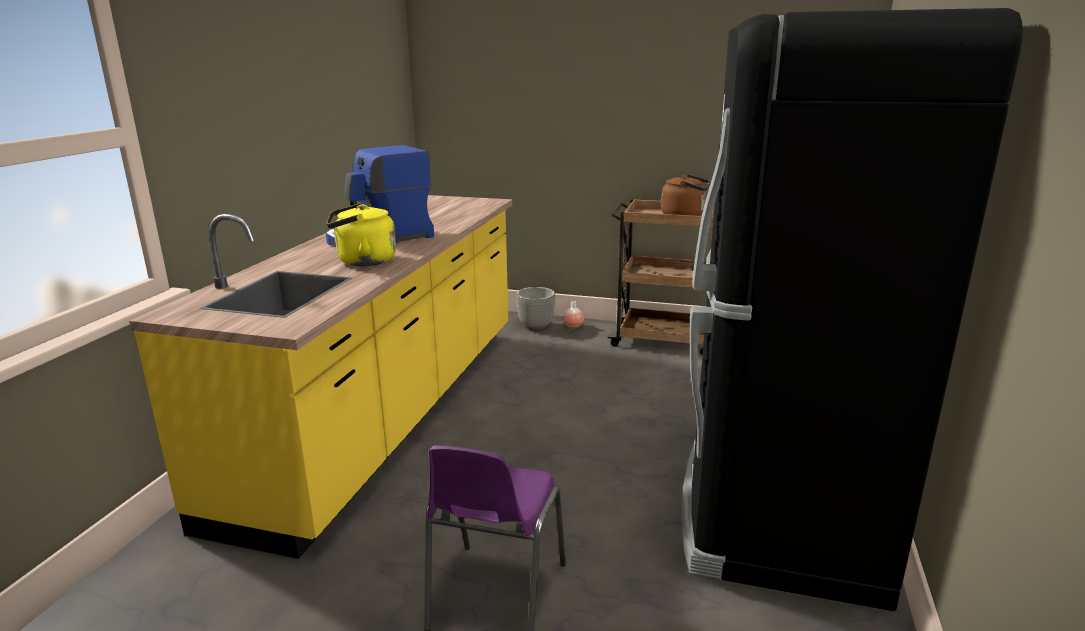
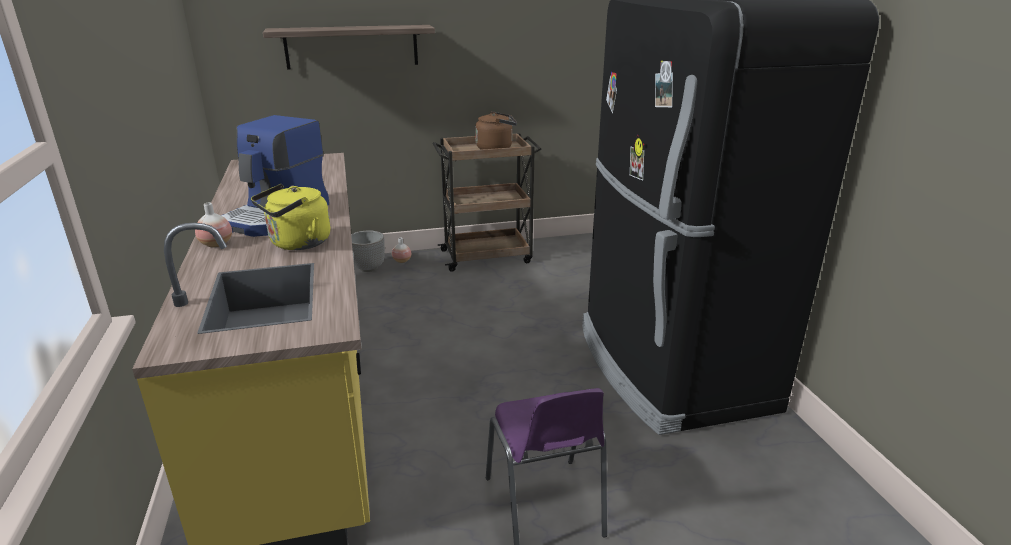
camera: 30 degrees left, 5 degrees up
none -> vase [195,203,232,247]
none -> shelf [263,25,435,69]

